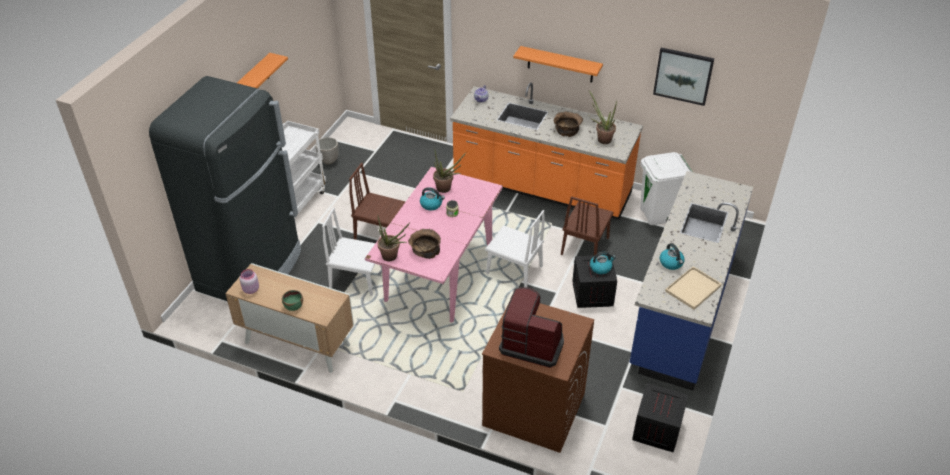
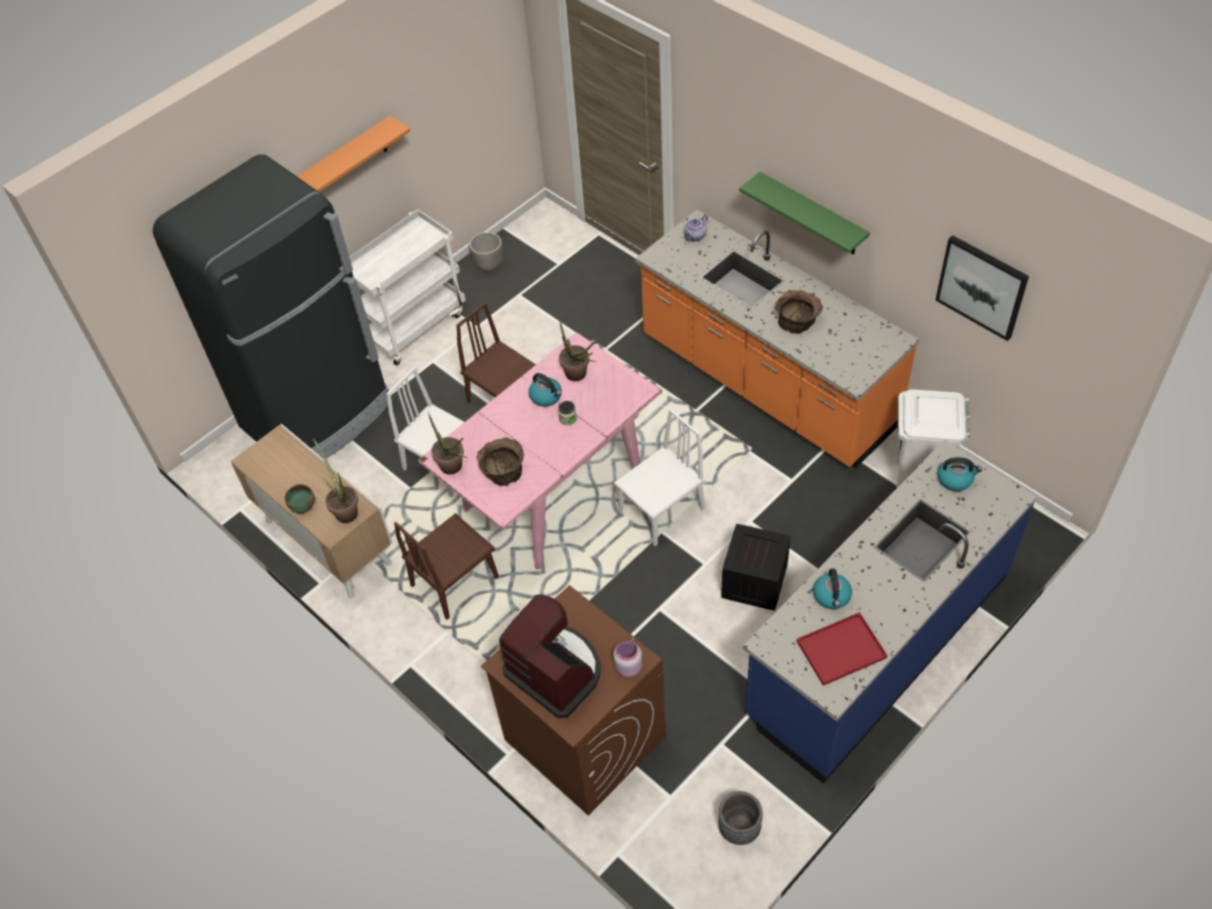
camera: 25 degrees right, 10 degrees up
pink jar [240,269,259,294] -> pink jar moved to [613,640,642,677]
white chair [485,210,545,287] -> white chair turned 90 degrees counterclockwise [614,409,705,546]
orange shelf [513,46,603,82] -> green shelf [739,172,870,255]
brown chair [561,196,614,255] -> brown chair moved to [394,513,499,620]
potted plant [589,90,617,144] -> potted plant moved to [313,439,358,523]
kettle [590,252,616,274] -> kettle moved to [938,457,982,491]
crate [632,383,688,452] -> grey planter [718,791,763,845]
beige tray [665,266,722,310] -> red tray [797,612,888,686]

